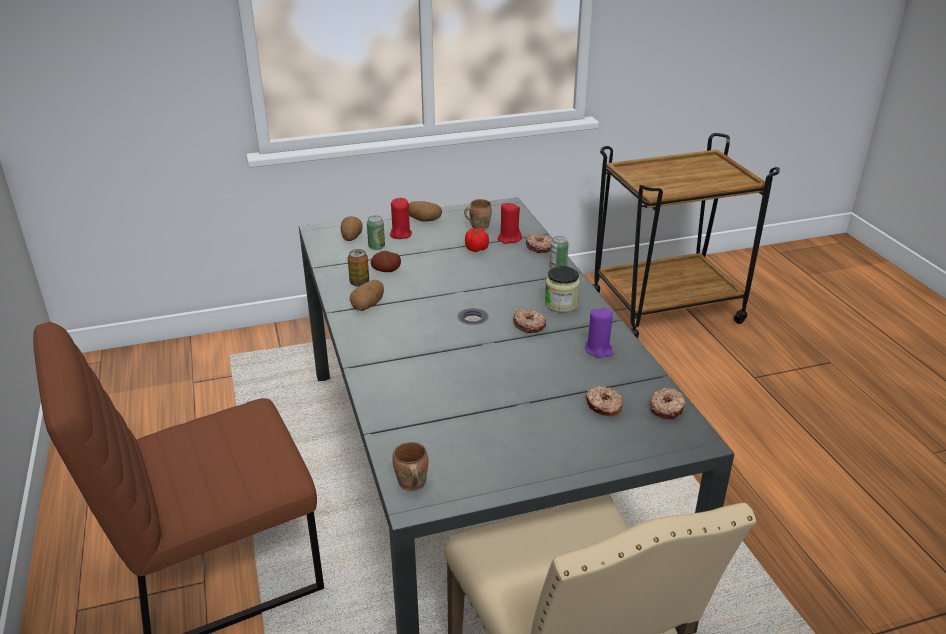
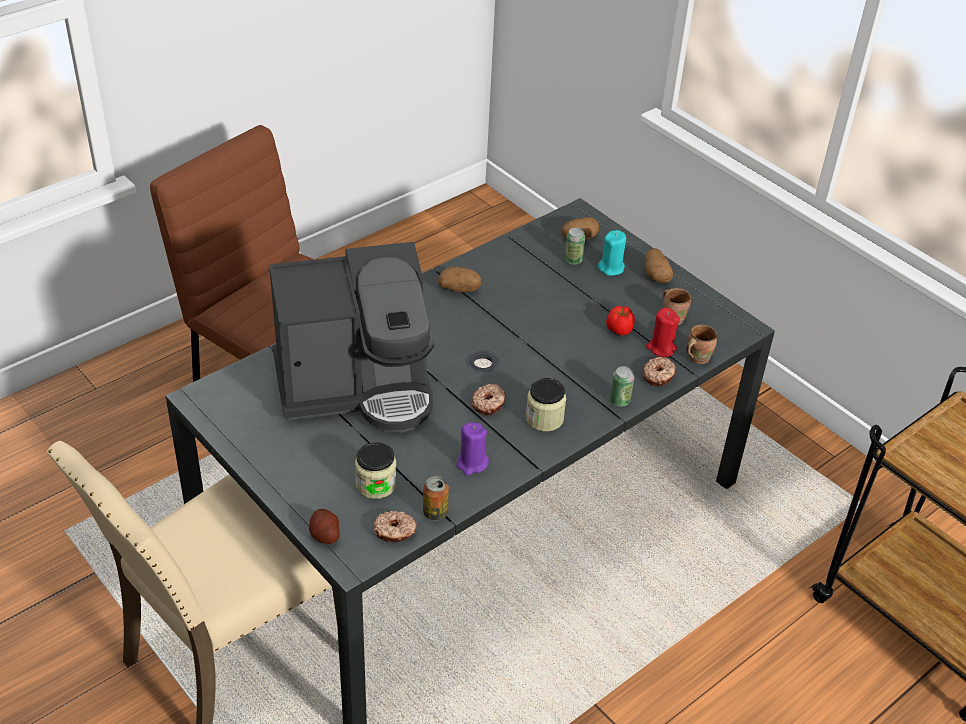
camera: 65 degrees right, 10 degrees up
can [348,249,369,287] -> can moved to [423,476,449,521]
potato [371,251,401,272] -> potato moved to [309,509,340,544]
red candle [390,198,412,239] -> turquoise candle [598,230,626,276]
brown mug [392,442,428,491] -> brown mug moved to [686,325,717,364]
donut [586,386,623,416] -> jar [355,442,396,499]
none -> coffee machine [269,242,434,433]

